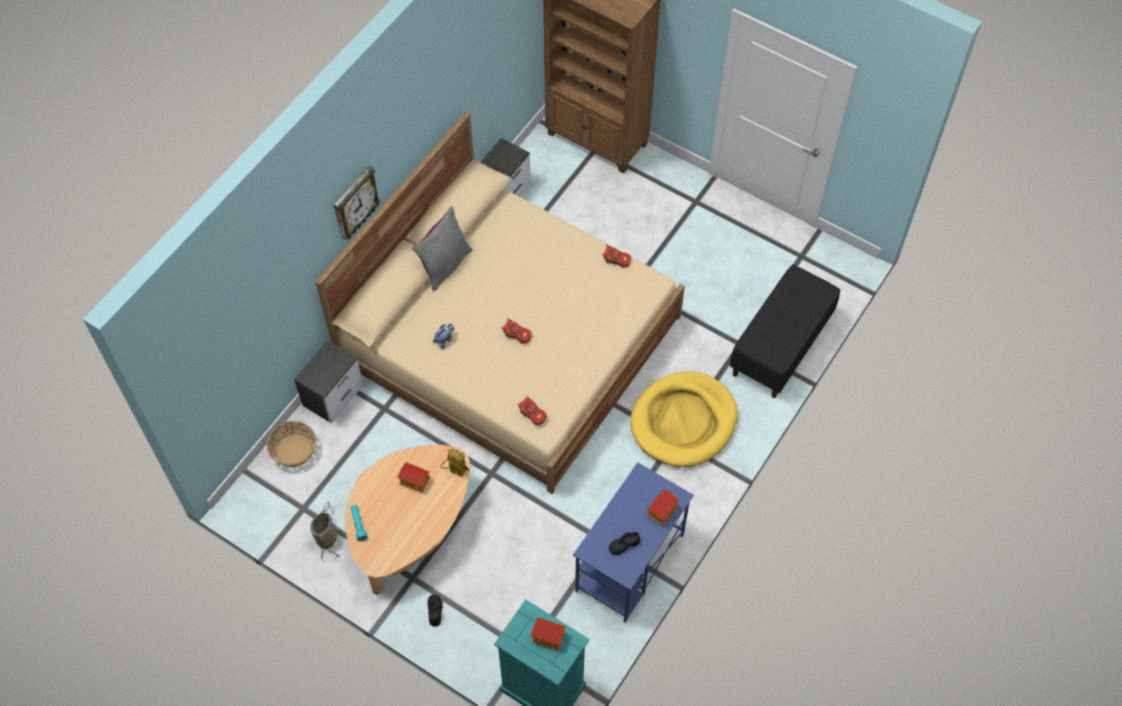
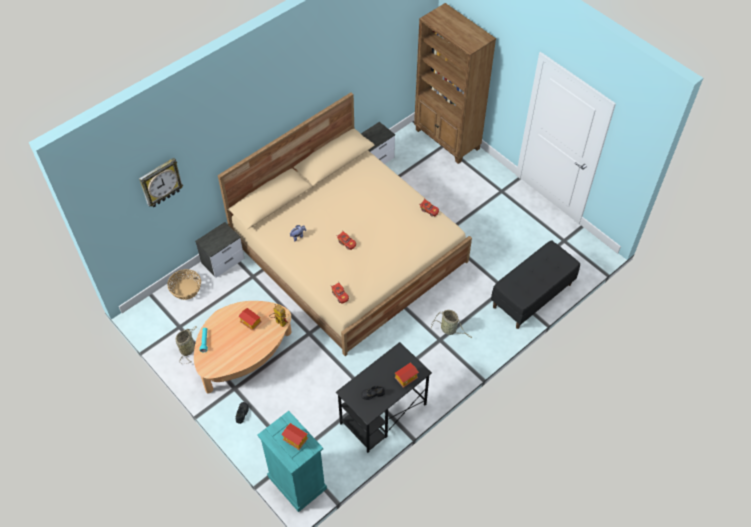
camera: 15 degrees right, 5 degrees down
wall clock [334,166,380,240] -> wall clock moved to [139,158,183,207]
grey pillow [412,206,472,291] -> none
blue desk [573,462,694,623] -> black desk [336,342,432,453]
yellow dog bed [630,371,738,467] -> basket [431,310,472,338]

